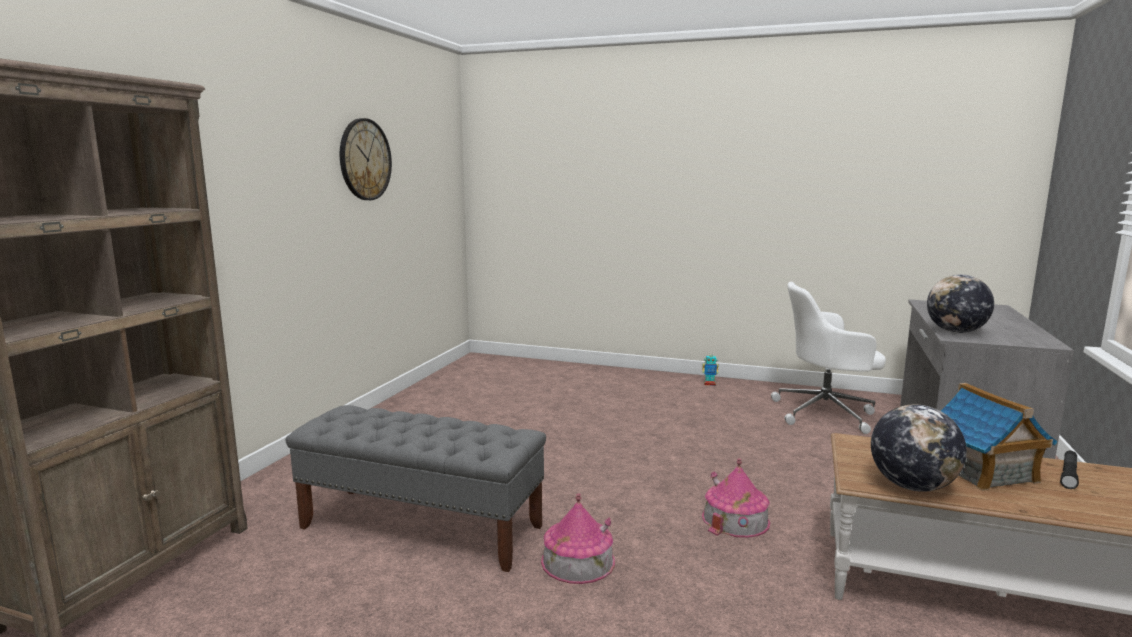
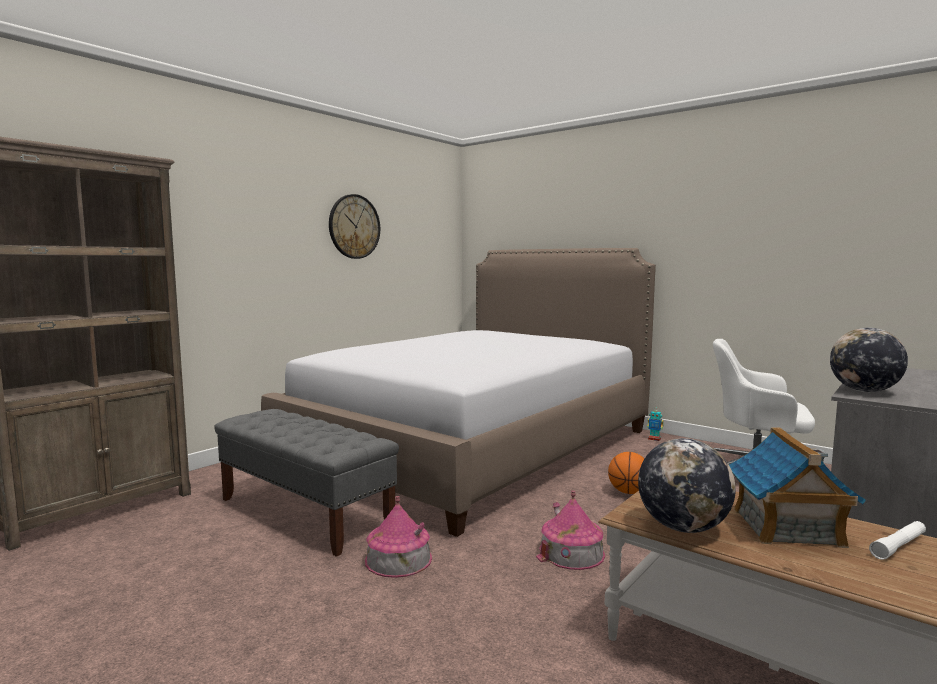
camera: 20 degrees right, 5 degrees down
black flashlight [1060,450,1079,489] -> white flashlight [869,521,926,560]
none -> bed [261,248,656,537]
none -> basketball [608,452,644,494]

